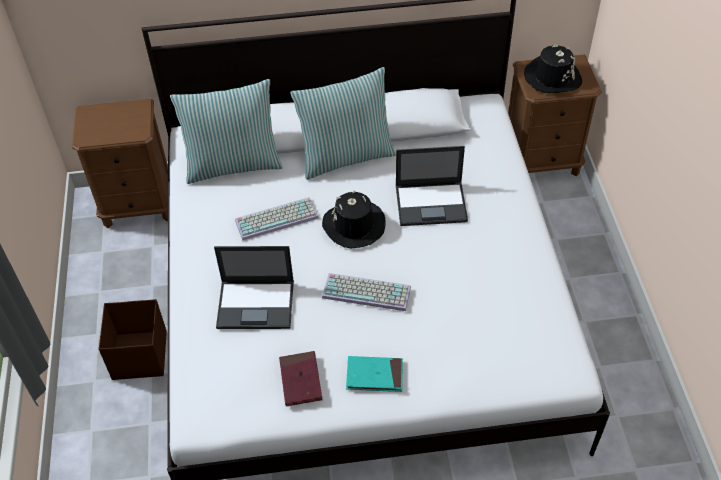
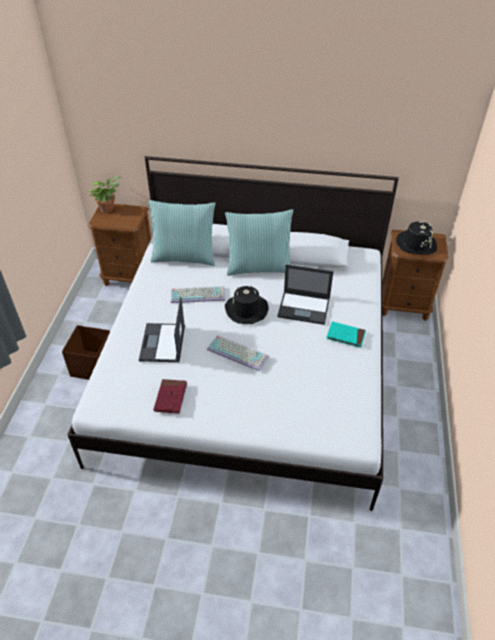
camera: 15 degrees right, 5 degrees down
laptop [214,246,294,329] -> laptop turned 75 degrees clockwise [139,297,185,362]
turquoise book [346,356,403,392] -> turquoise book moved to [326,321,366,348]
none -> potted plant [89,176,121,213]

